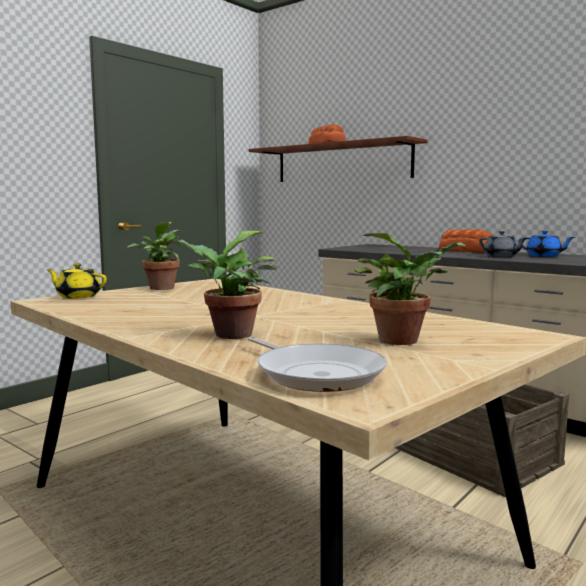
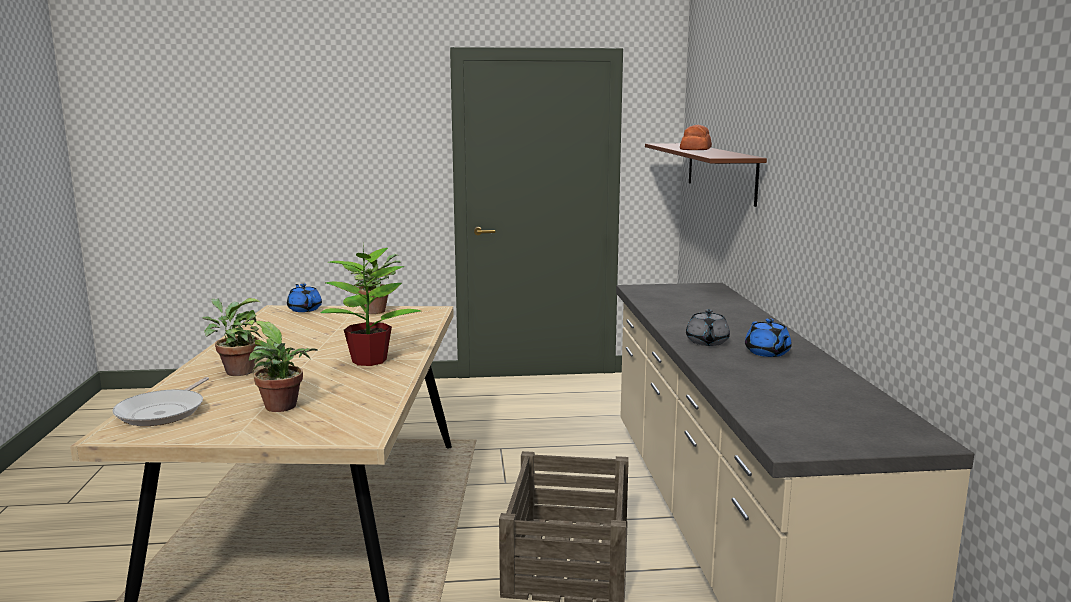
camera: 45 degrees right, 5 degrees up
yellow teapot [47,263,107,298] -> blue teapot [287,284,322,312]
bread [438,229,493,253] -> none
none -> potted plant [321,243,421,366]

